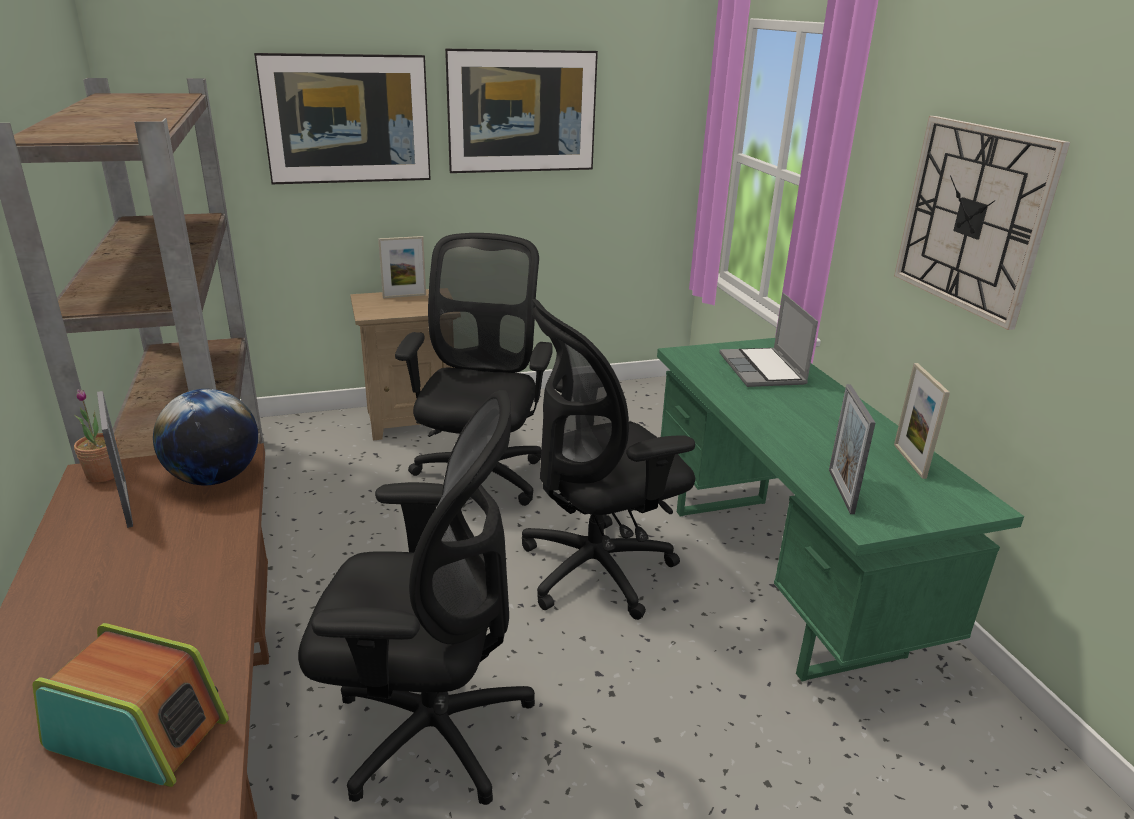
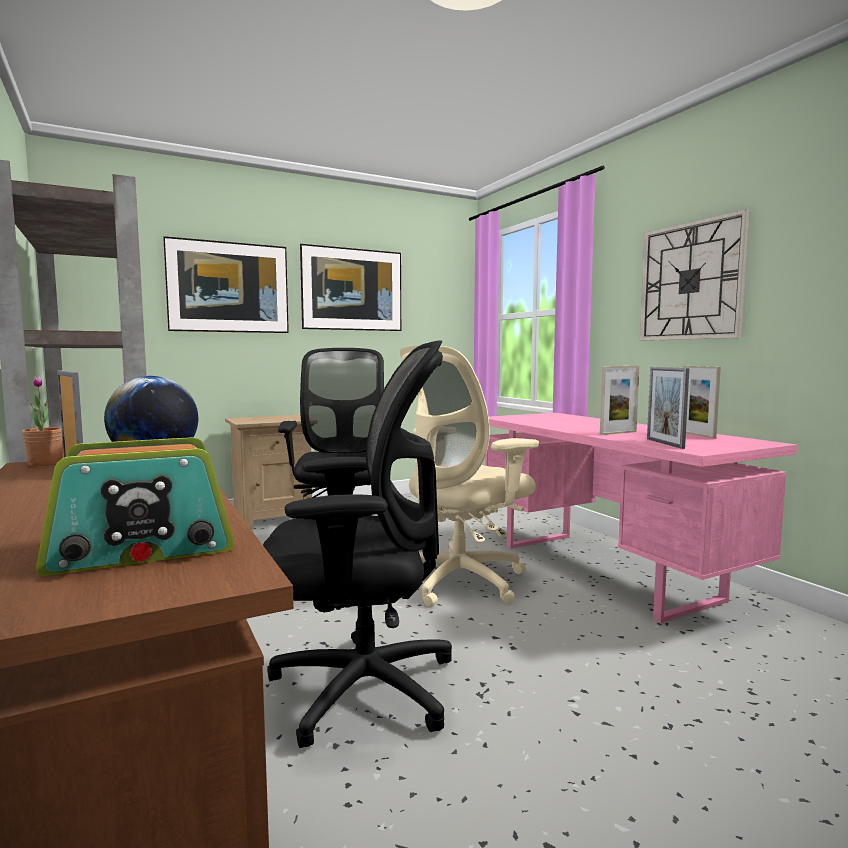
camera: 10 degrees left, 20 degrees down
radio [32,623,229,787] -> radio turned 150 degrees clockwise [36,437,234,576]
picture frame [378,236,426,298] -> picture frame moved to [600,366,639,435]
black office chair [522,299,695,620] -> beige office chair [400,345,539,606]
green desk [657,338,1024,682] -> pink desk [485,413,797,623]
laptop [719,293,818,387] -> none

